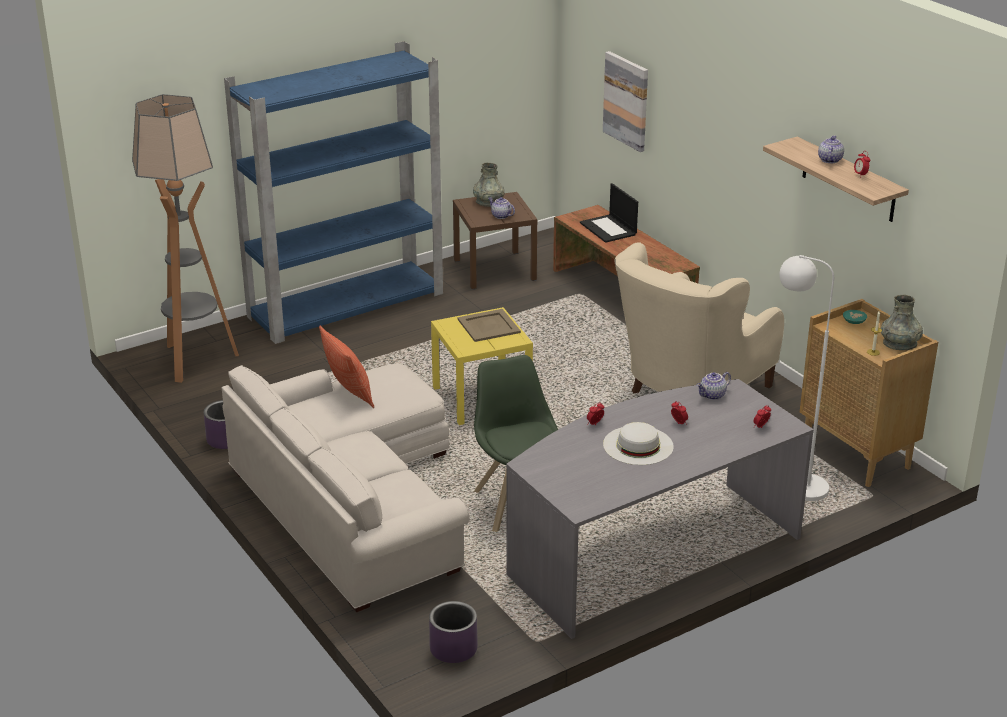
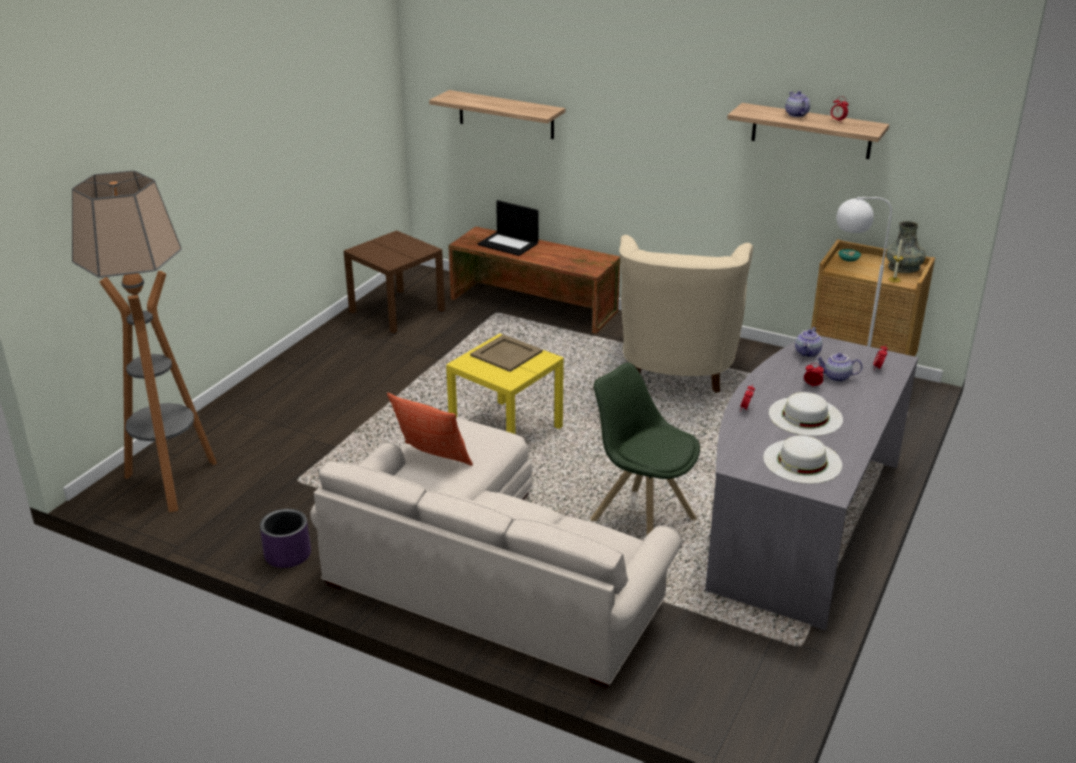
camera: 30 degrees left, 0 degrees up
blue bookcase [224,41,443,344] -> none
purple planter [429,601,478,663] -> none
grey vase [473,163,505,207] -> none
teapot [488,197,515,219] -> teapot moved to [816,353,863,382]
picture [603,51,648,152] -> shelf [429,90,565,139]
none -> white hat [763,436,842,484]

